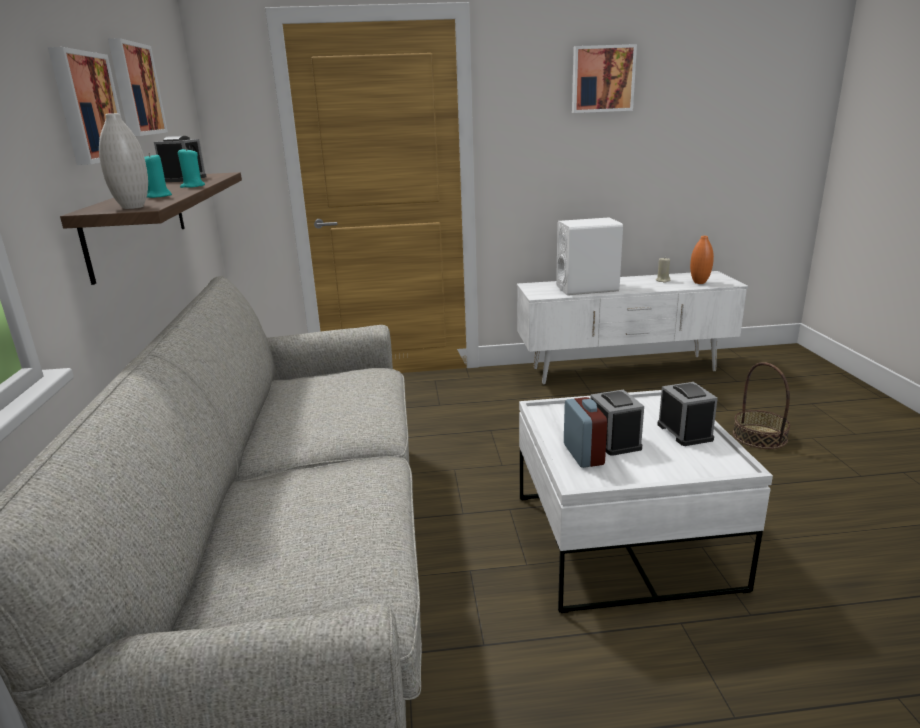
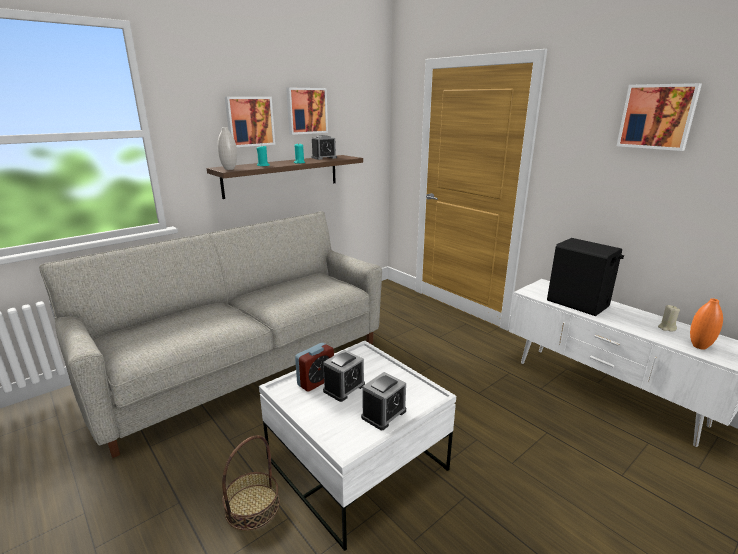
camera: 55 degrees right, 0 degrees up
white speaker [556,217,623,295] -> black speaker [547,238,624,316]
basket [733,362,790,449] -> basket moved to [222,435,280,531]

